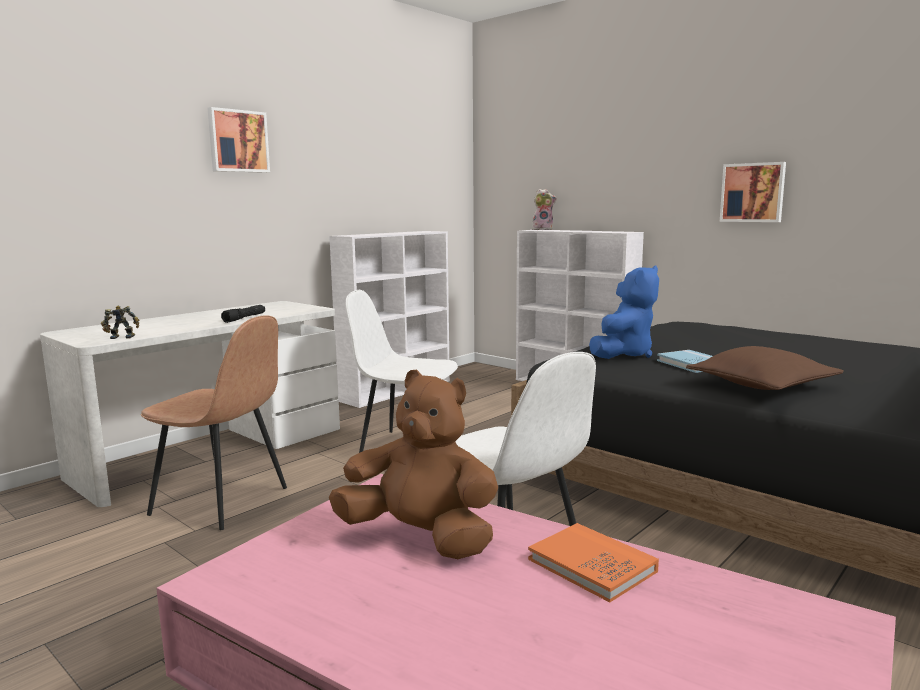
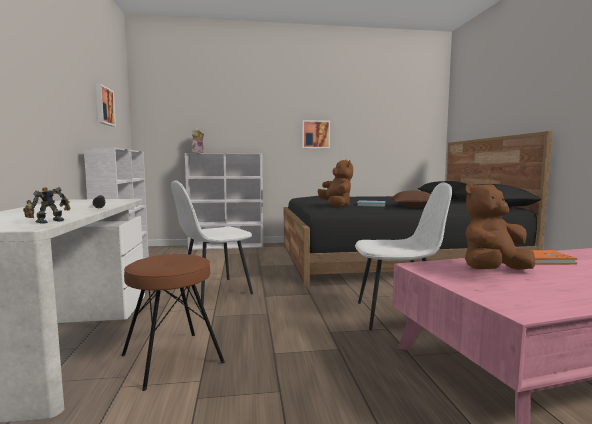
camera: 50 degrees left, 5 degrees down
brown chair [141,315,287,530] -> brown stool [121,254,225,391]
picture [208,107,270,173] -> picture moved to [96,84,116,126]
blue plush toy [589,265,659,359] -> brown plush toy [318,160,353,207]

